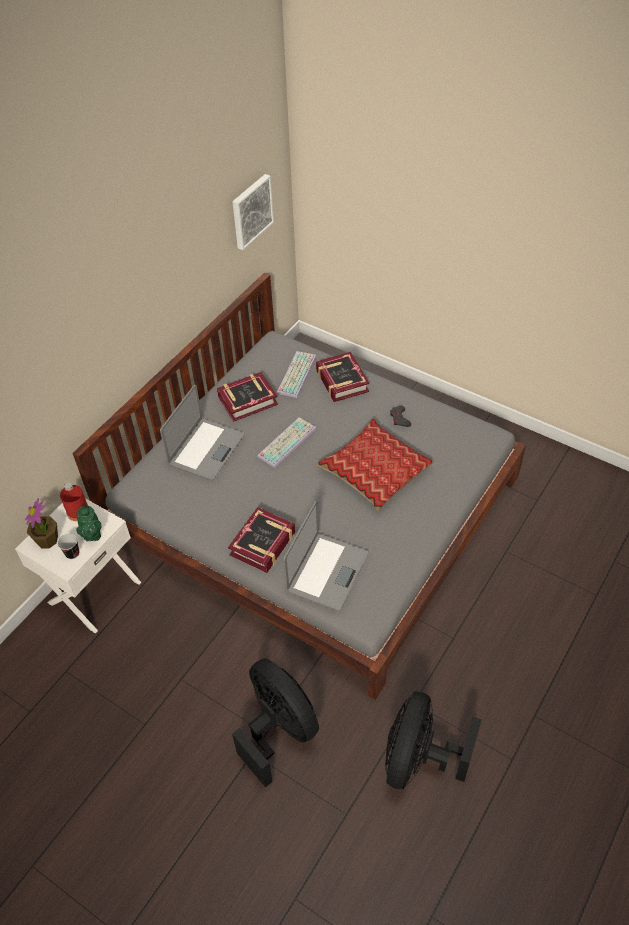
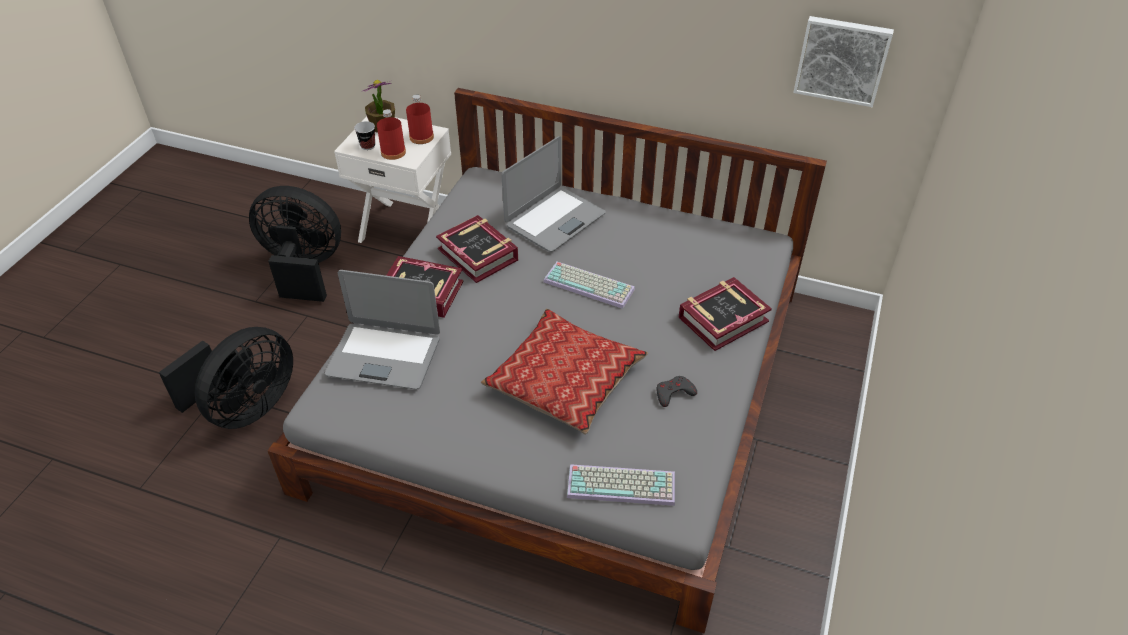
camera: 75 degrees right, 5 degrees down
green teapot [76,505,102,541] -> red bottle [377,109,406,160]
laptop [160,385,244,480] -> laptop turned 60 degrees counterclockwise [501,136,606,252]
book [217,372,278,422] -> book moved to [436,215,518,283]
keyboard [277,351,316,398] -> keyboard moved to [567,464,675,506]
black fan [385,691,482,789] -> black fan moved to [249,186,341,302]

